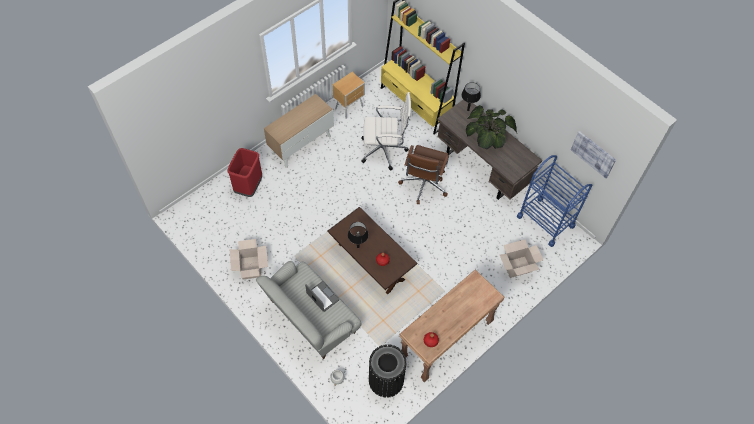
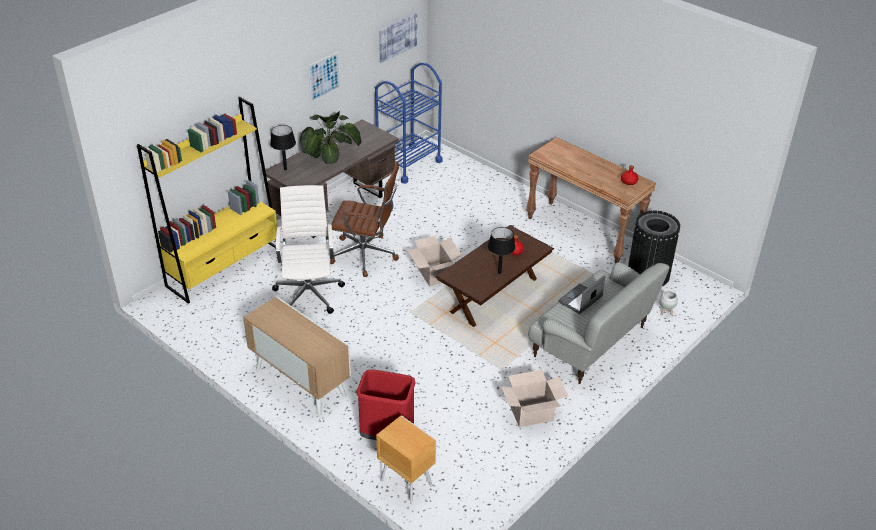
camera: 95 degrees left, 20 degrees down
brown nightstand [333,72,365,119] -> brown nightstand moved to [376,415,436,504]
cardboard box [500,240,543,278] -> cardboard box moved to [407,236,463,286]
none -> picture [308,51,341,103]

